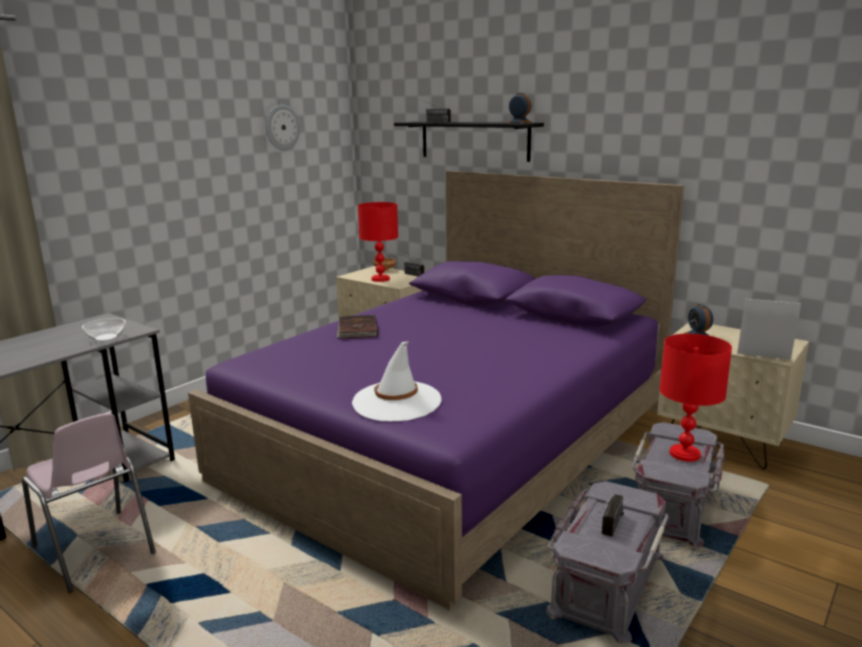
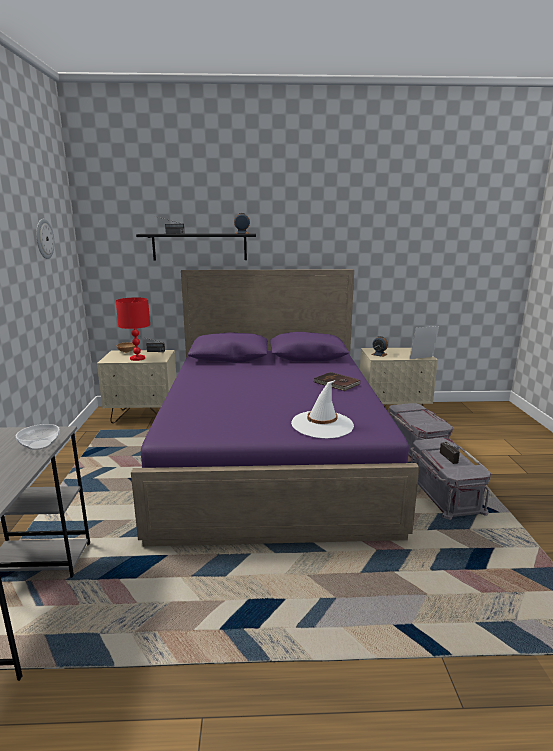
camera: 40 degrees left, 0 degrees up
pink chair [22,413,156,593] -> none
brown book [336,315,378,339] -> brown book moved to [314,372,360,391]
red table lamp [660,334,732,462] -> none

